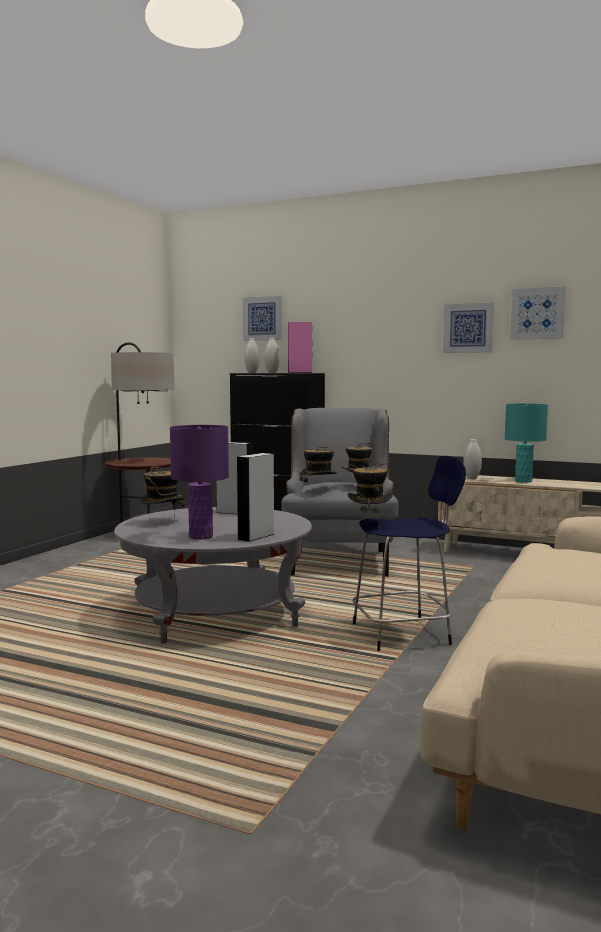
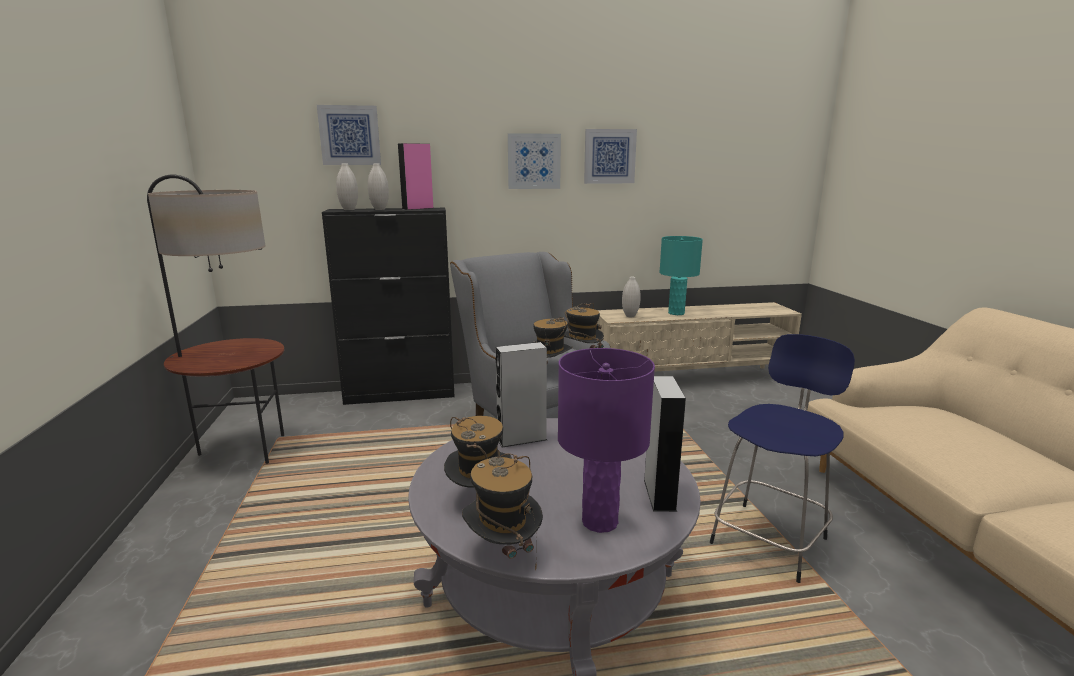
camera: 35 degrees left, 10 degrees up
hat [348,463,393,529] -> hat moved to [462,453,543,571]
picture [510,286,566,340] -> picture moved to [508,133,561,189]

